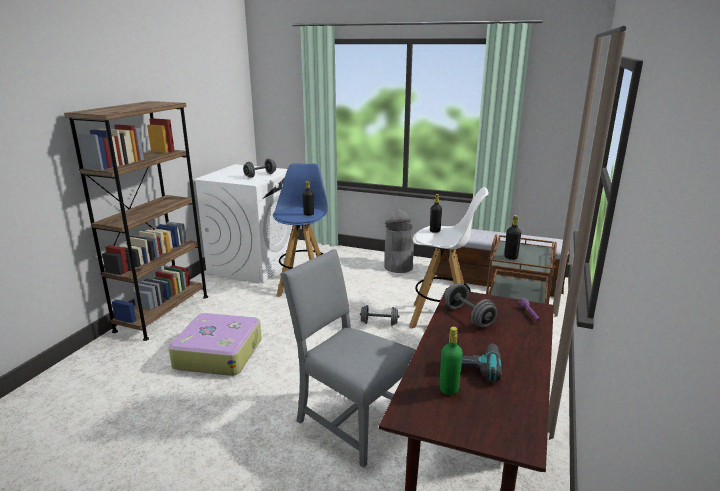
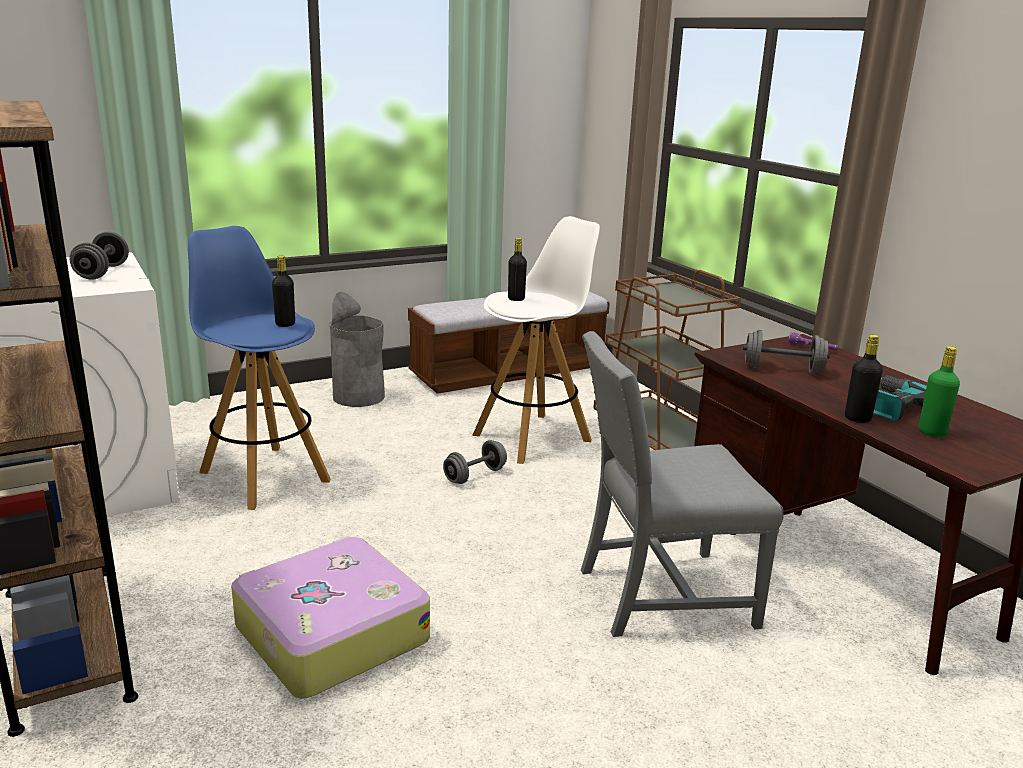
camera: 50 degrees left, 0 degrees up
black bottle [504,215,521,260] -> black bottle moved to [845,335,883,423]

